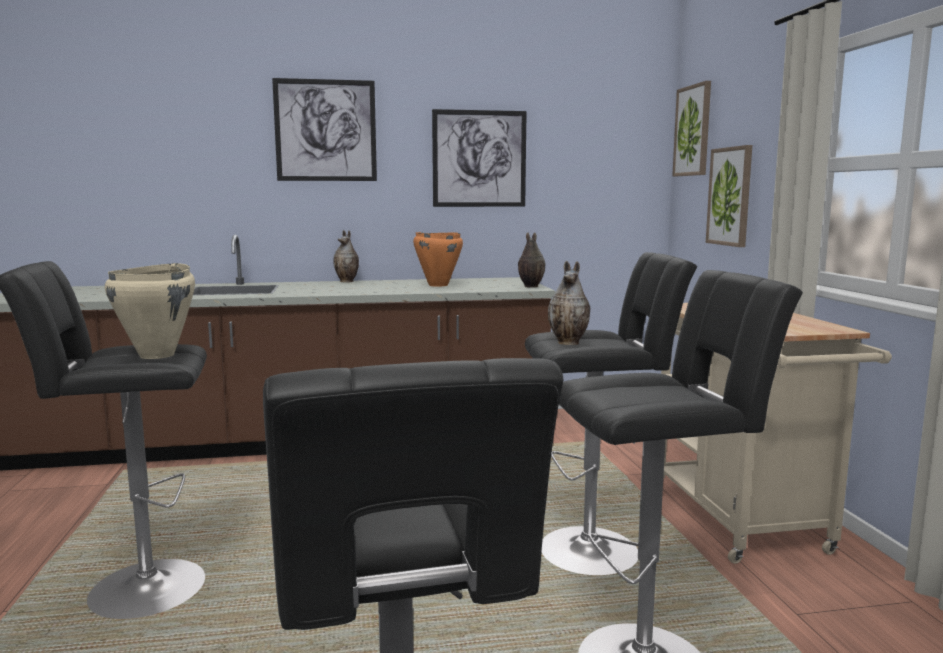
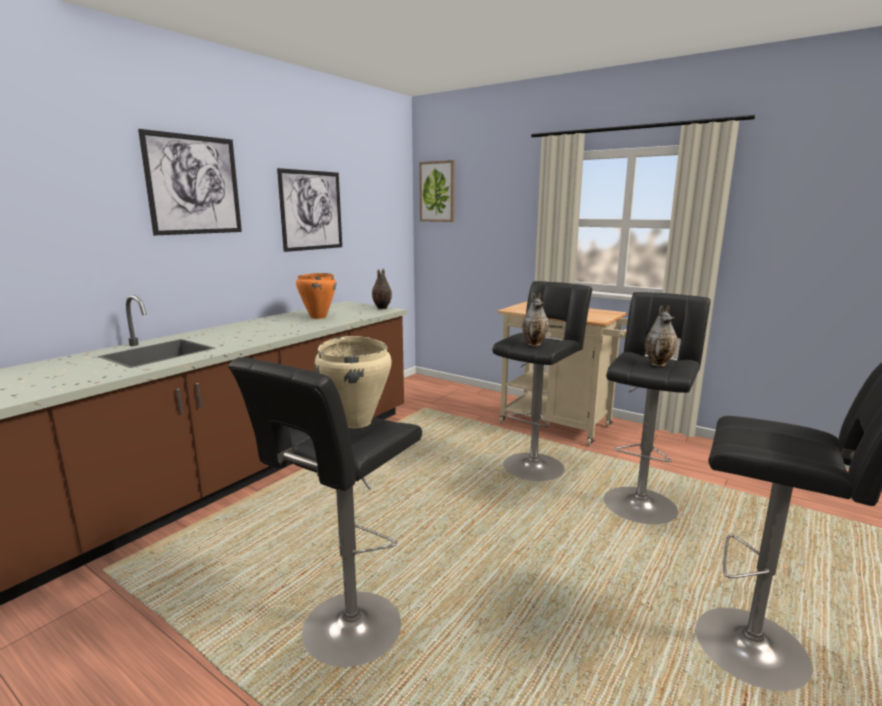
camera: 45 degrees left, 5 degrees up
vase [333,230,359,282] -> vase moved to [645,306,677,366]
picture [706,145,752,247] -> none

